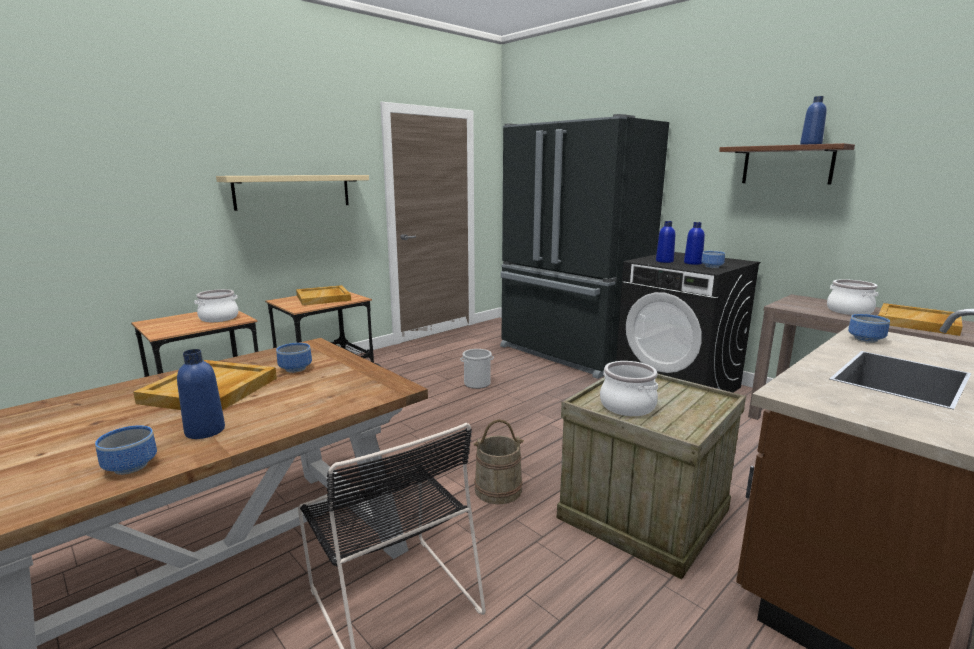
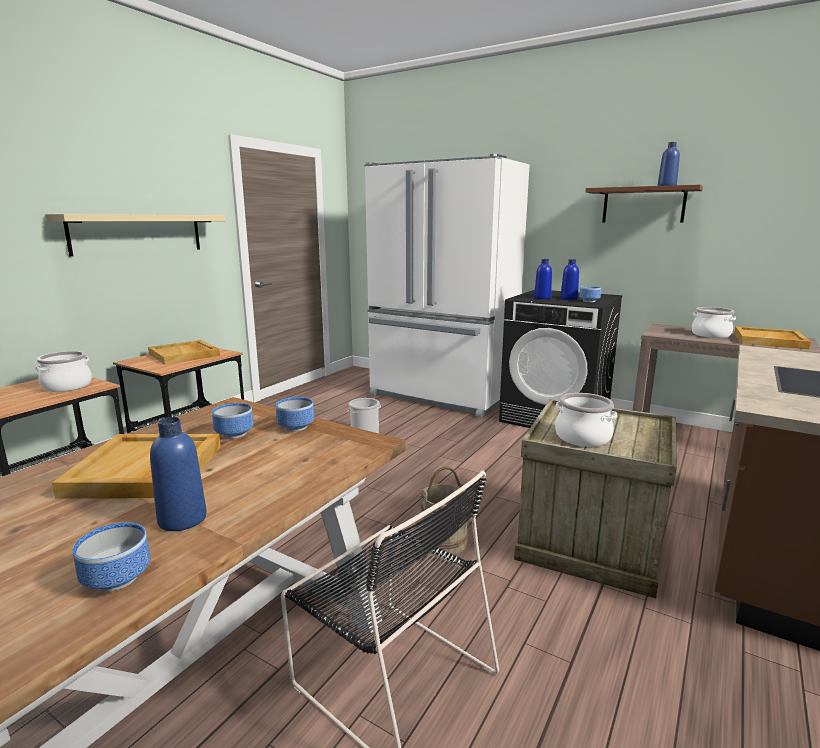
camera: 15 degrees left, 0 degrees up
black fridge [500,114,669,379] -> white fridge [364,154,530,418]
bowl [848,314,890,343] -> bowl moved to [276,397,314,431]

